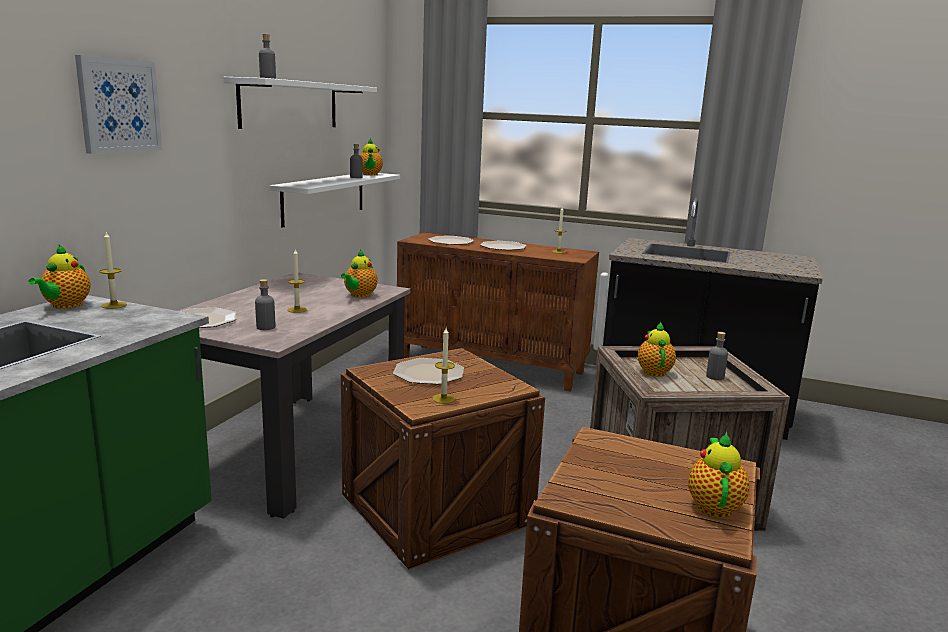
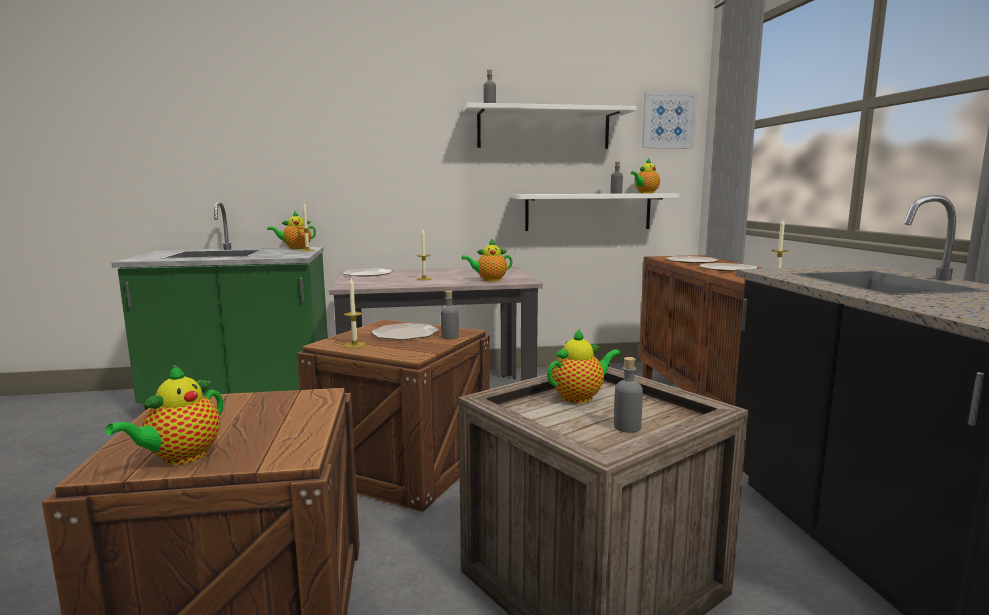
camera: 60 degrees right, 5 degrees down
picture [75,55,162,154] -> picture moved to [642,92,697,148]
grey bottle [255,279,275,330] -> grey bottle moved to [441,291,459,339]
teapot [688,432,749,518] -> teapot turned 135 degrees clockwise [105,364,223,465]

